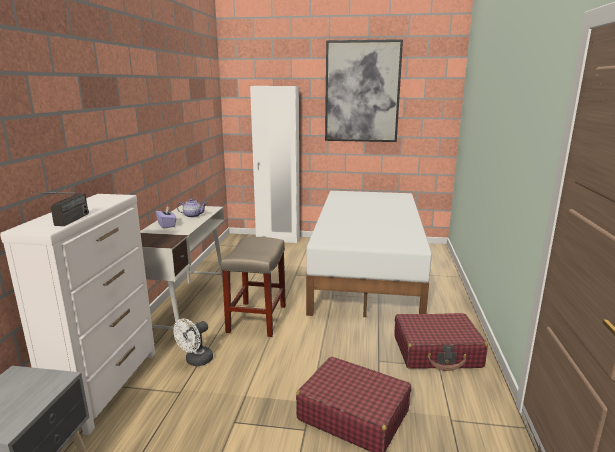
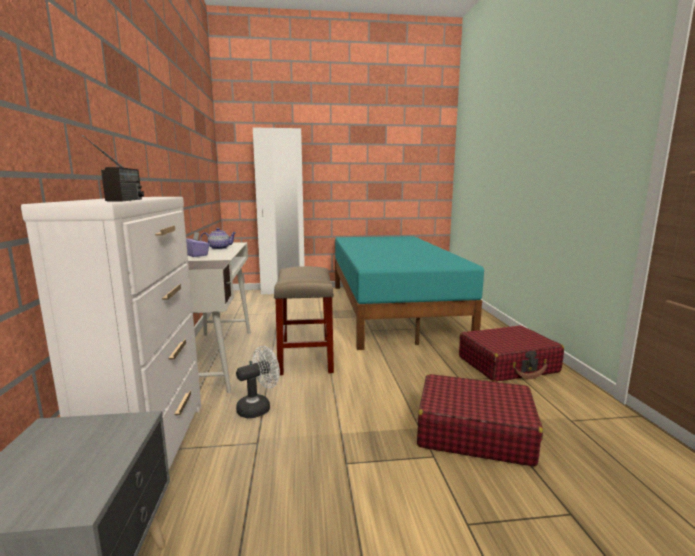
camera: 15 degrees left, 5 degrees down
white fan [173,318,213,366] -> white fan turned 150 degrees counterclockwise [236,346,280,418]
white bed [306,191,432,317] -> turquoise bed [335,236,484,350]
picture [325,39,403,142] -> none

